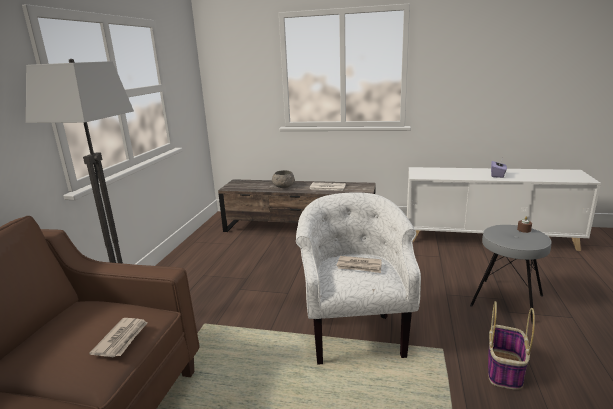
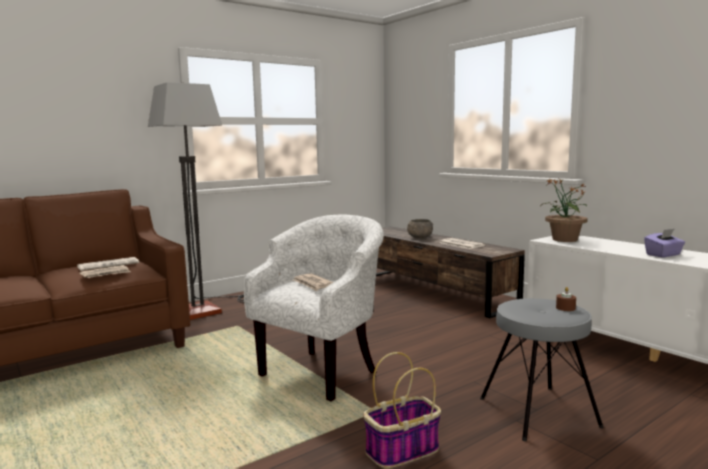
camera: 40 degrees right, 10 degrees down
none -> newspaper [77,257,139,271]
none -> potted plant [541,179,588,242]

